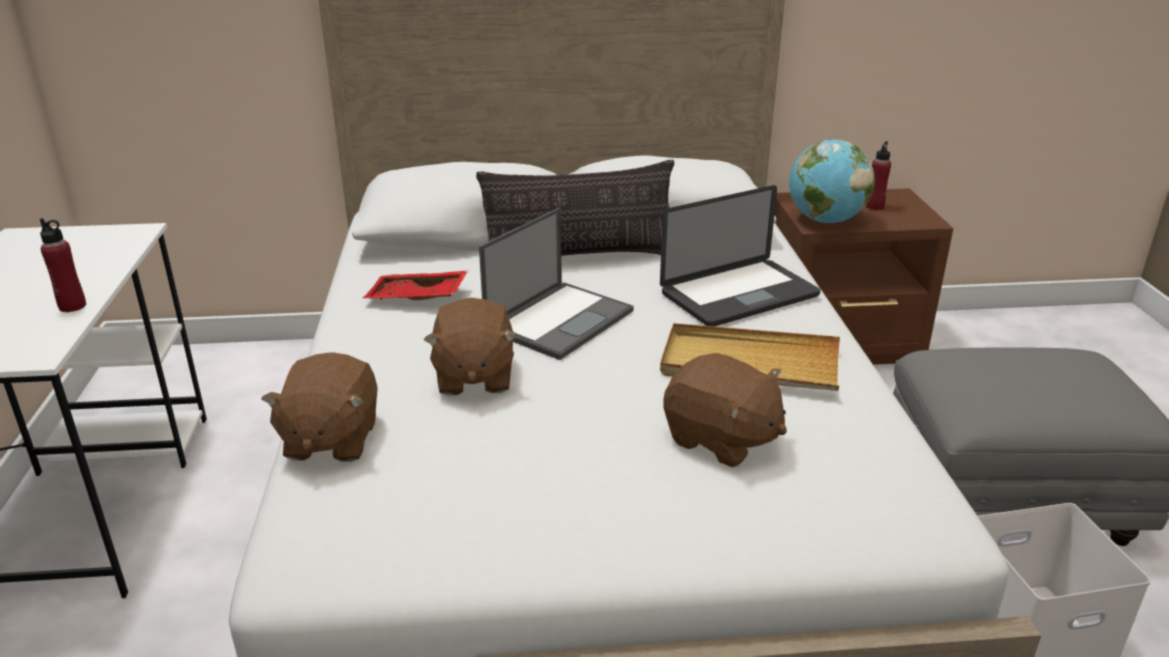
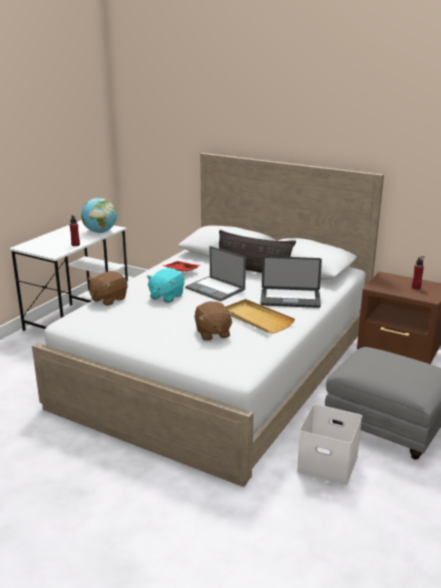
camera: 35 degrees right, 5 degrees down
brown plush toy [424,298,518,396] -> turquoise plush toy [147,268,185,303]
laptop [479,207,634,360] -> laptop turned 60 degrees clockwise [185,246,246,301]
globe [789,139,875,223] -> globe moved to [81,198,117,233]

